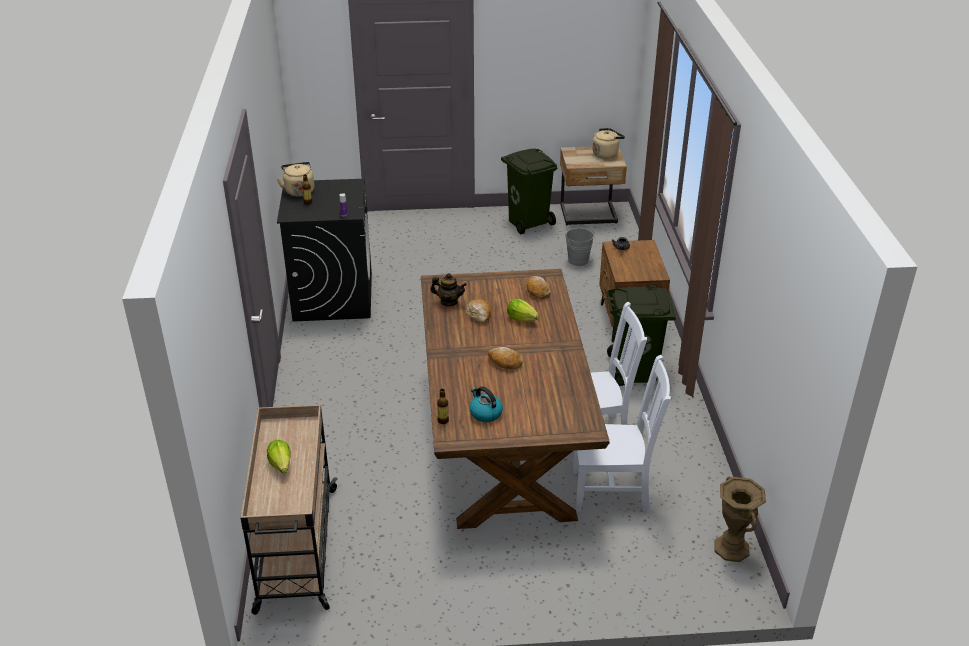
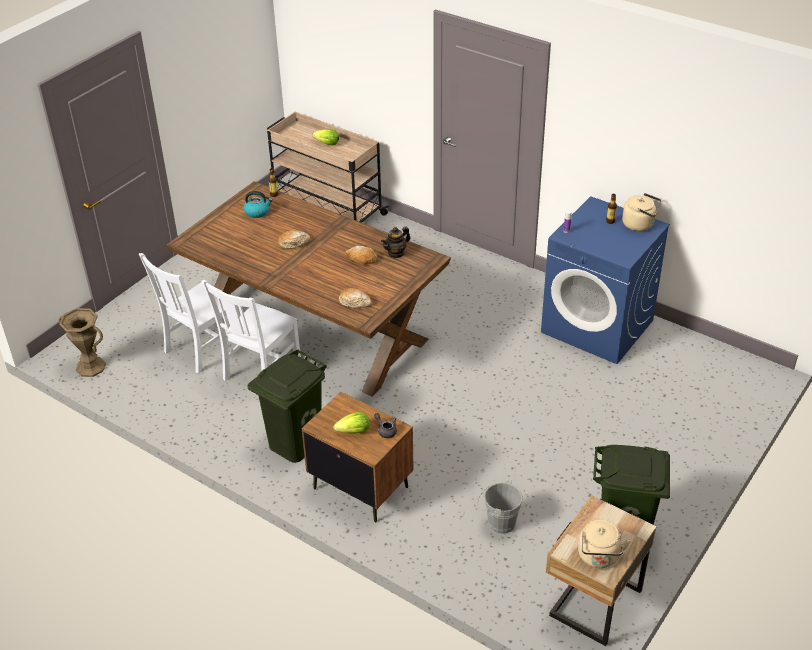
camera: 130 degrees right, 5 degrees up
black washing machine [277,179,372,322] -> blue washing machine [541,196,670,364]
lettuce [507,298,539,321] -> lettuce moved to [333,412,370,434]

